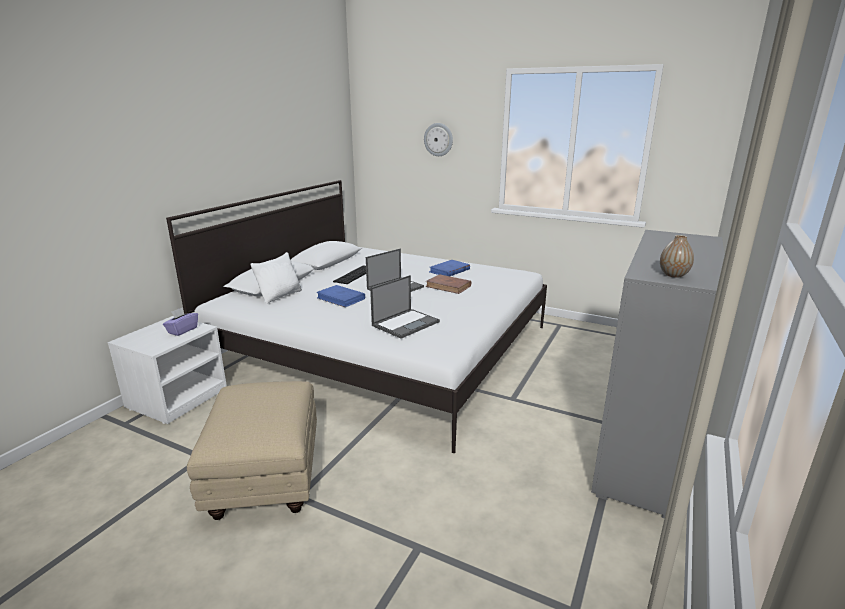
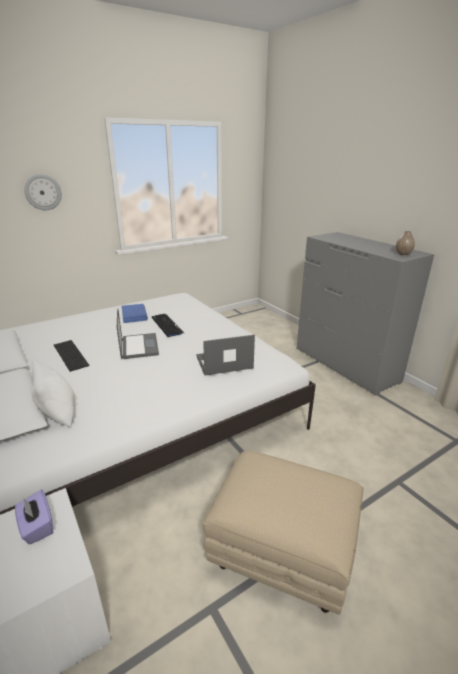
camera: 60 degrees left, 5 degrees up
blue book [316,285,365,307] -> none
laptop [370,275,440,339] -> laptop turned 90 degrees counterclockwise [196,335,255,375]
brown book [426,274,471,294] -> keyboard [152,314,184,337]

